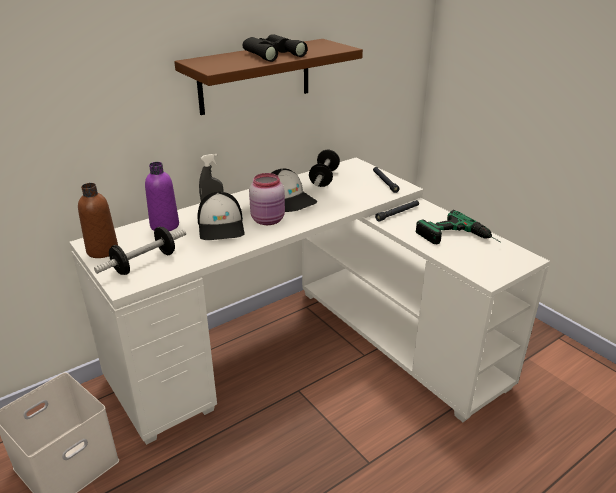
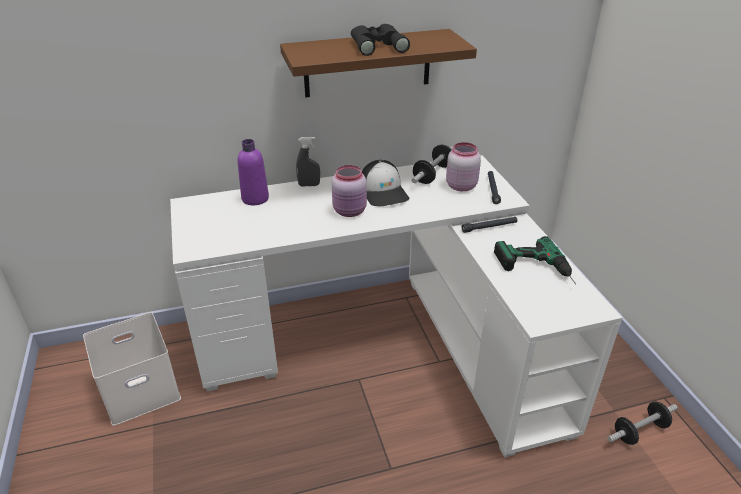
camera: 20 degrees right, 5 degrees up
brown bottle [78,183,118,258] -> none
dumbbell [94,227,186,275] -> dumbbell moved to [607,402,678,445]
cap [197,192,244,240] -> none
none -> pink jar [446,142,481,191]

